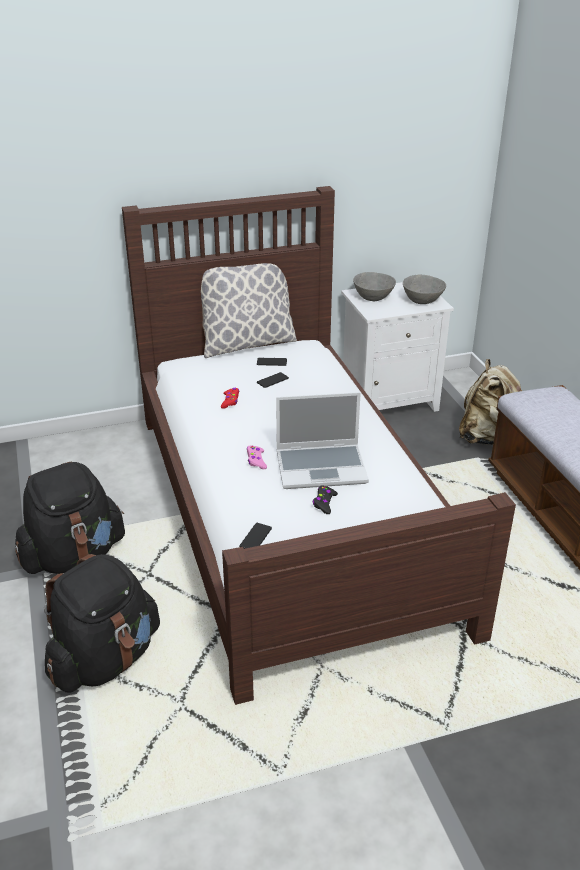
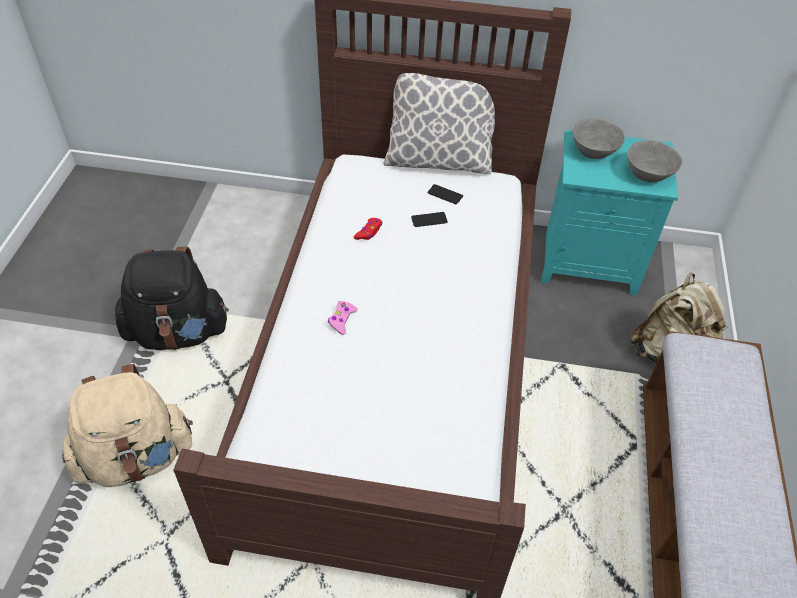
camera: 25 degrees right, 15 degrees up
black backpack [44,554,160,693] -> beige backpack [62,364,193,487]
phone [239,523,272,549] -> none
laptop [276,392,369,489] -> none
black game controller [313,485,338,514] -> none
white nightstand [341,282,454,412] -> turquoise nightstand [541,130,678,296]

